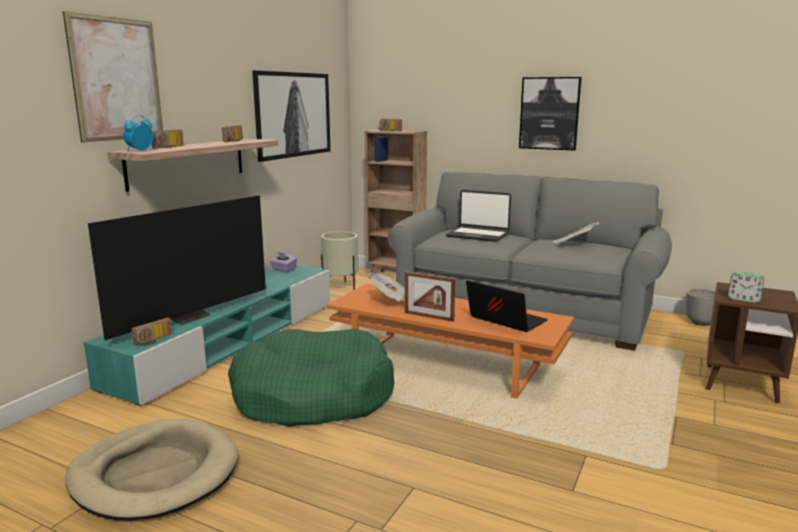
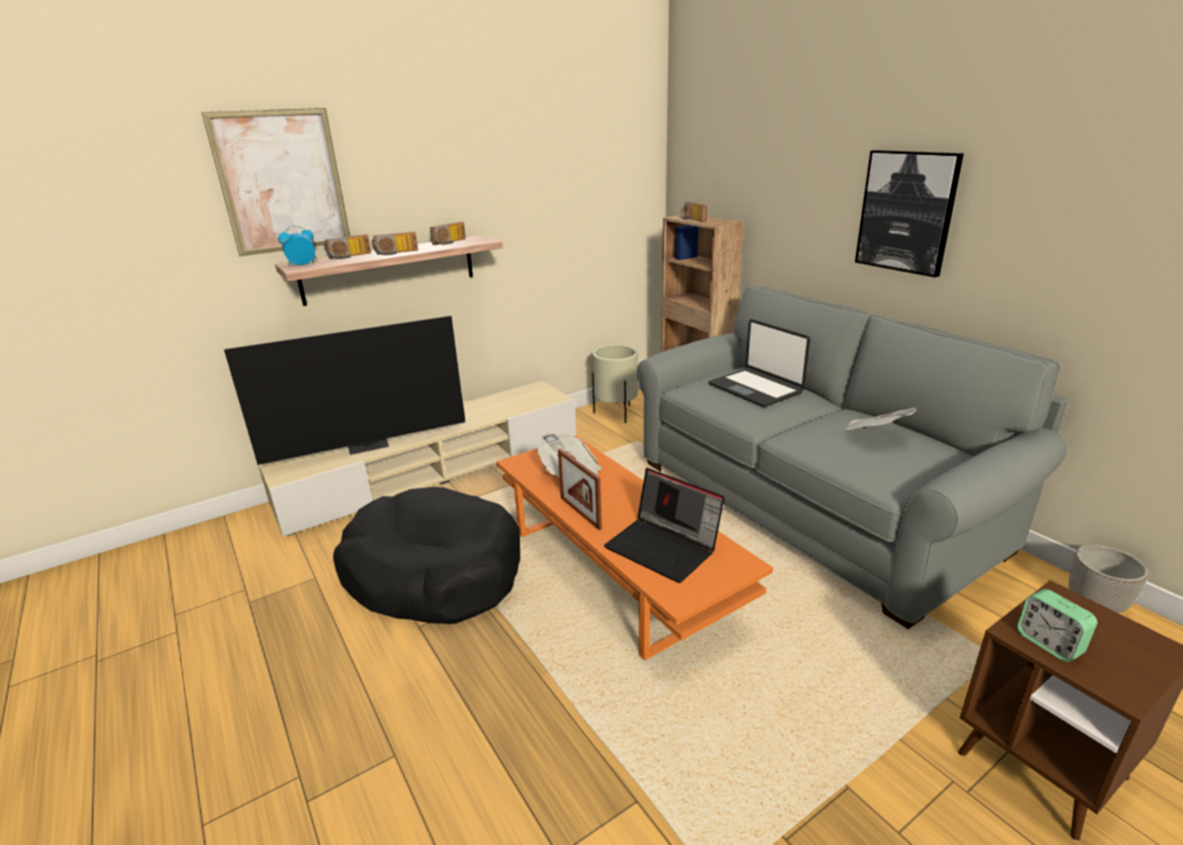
camera: 30 degrees right, 10 degrees up
beige dog bed [66,419,238,521] -> none
turquoise tv stand [83,265,330,406] -> beige tv stand [258,381,576,537]
radio [131,318,172,346] -> radio moved to [372,232,418,255]
green dog bed [228,329,394,427] -> black dog bed [333,487,520,624]
picture [252,70,331,162] -> none
purple tissue box [270,252,297,273] -> none
laptop [466,280,548,332] -> laptop turned 150 degrees clockwise [604,468,724,583]

